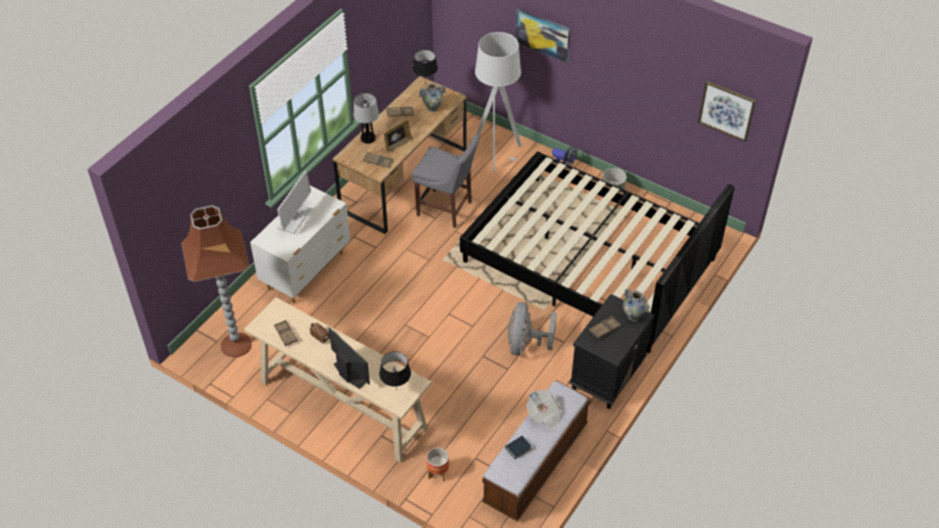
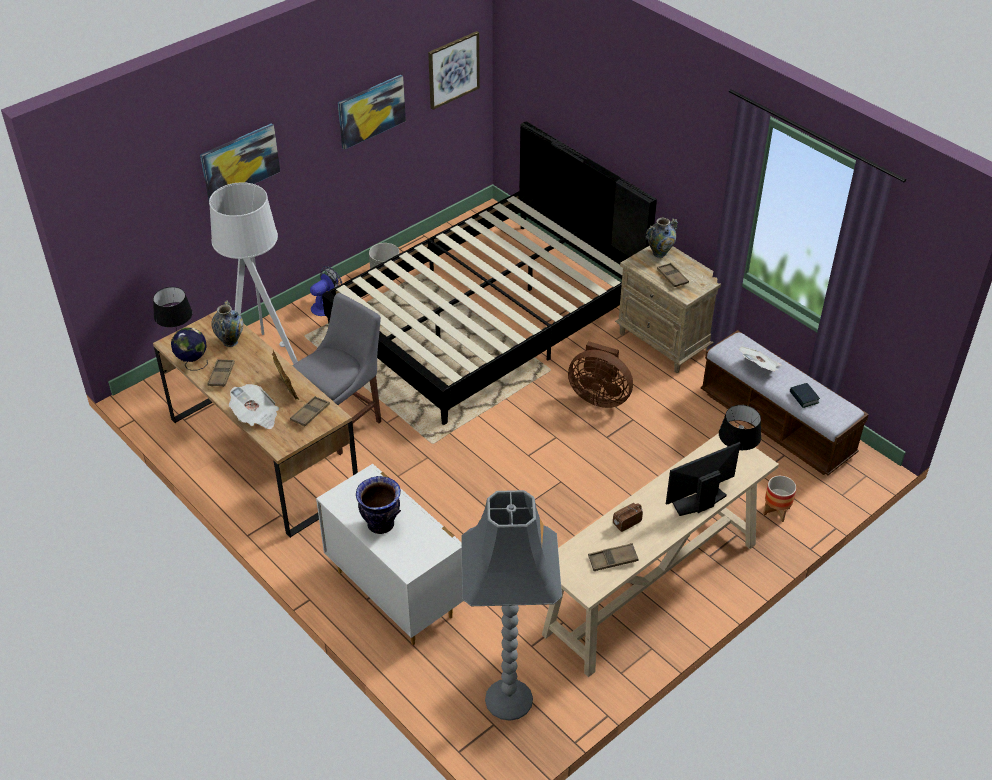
camera: 75 degrees left, 5 degrees down
brown floor lamp [181,205,252,357] -> grey floor lamp [461,490,562,721]
monitor [277,171,311,234] -> vase [356,476,401,534]
table lamp [354,93,379,144] -> newspaper [229,384,279,429]
grey fan [508,302,557,355] -> brown fan [568,341,633,408]
black nightstand [568,294,654,409] -> beige nightstand [615,245,721,373]
none -> globe [171,328,208,370]
none -> picture [338,75,406,150]

